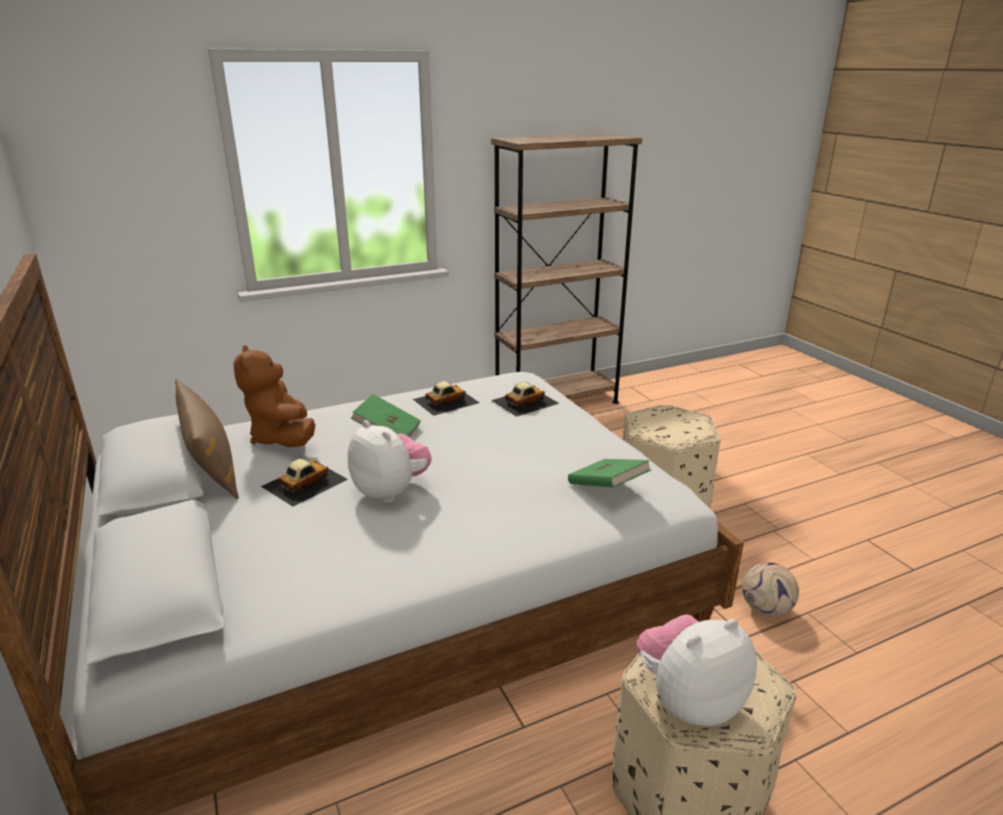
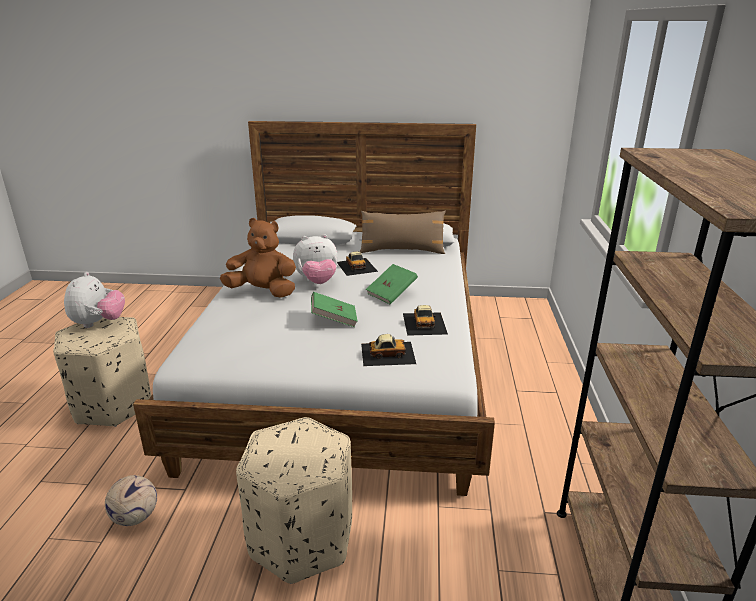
camera: 120 degrees right, 0 degrees up
brown plush toy [233,345,315,447] -> brown plush toy moved to [220,218,296,298]
toy car [491,382,559,417] -> toy car turned 90 degrees counterclockwise [361,334,416,366]
green book [568,459,651,487] -> green book moved to [311,292,358,327]

